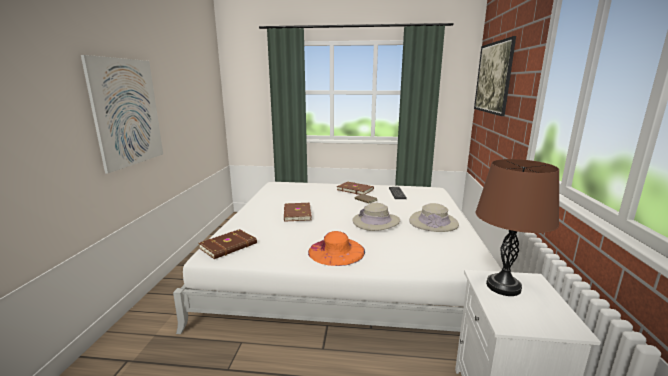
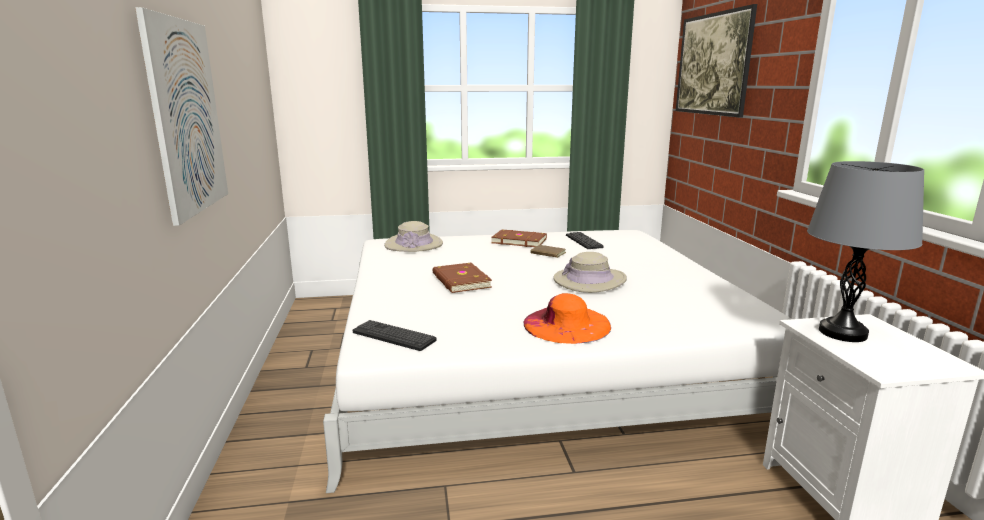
camera: 15 degrees left, 0 degrees up
brown book [198,229,257,259] -> keyboard [353,320,437,351]
beige hat [409,203,459,232] -> beige hat moved to [384,221,443,252]
brown table lamp [475,159,559,296] -> grey table lamp [807,161,924,342]

